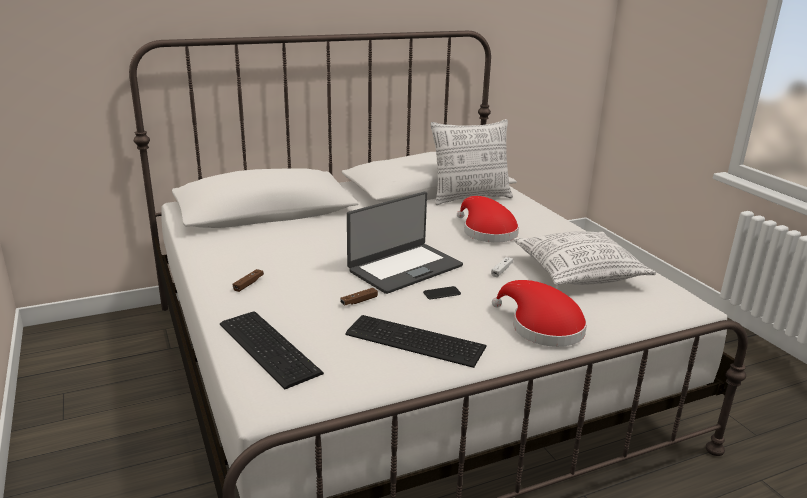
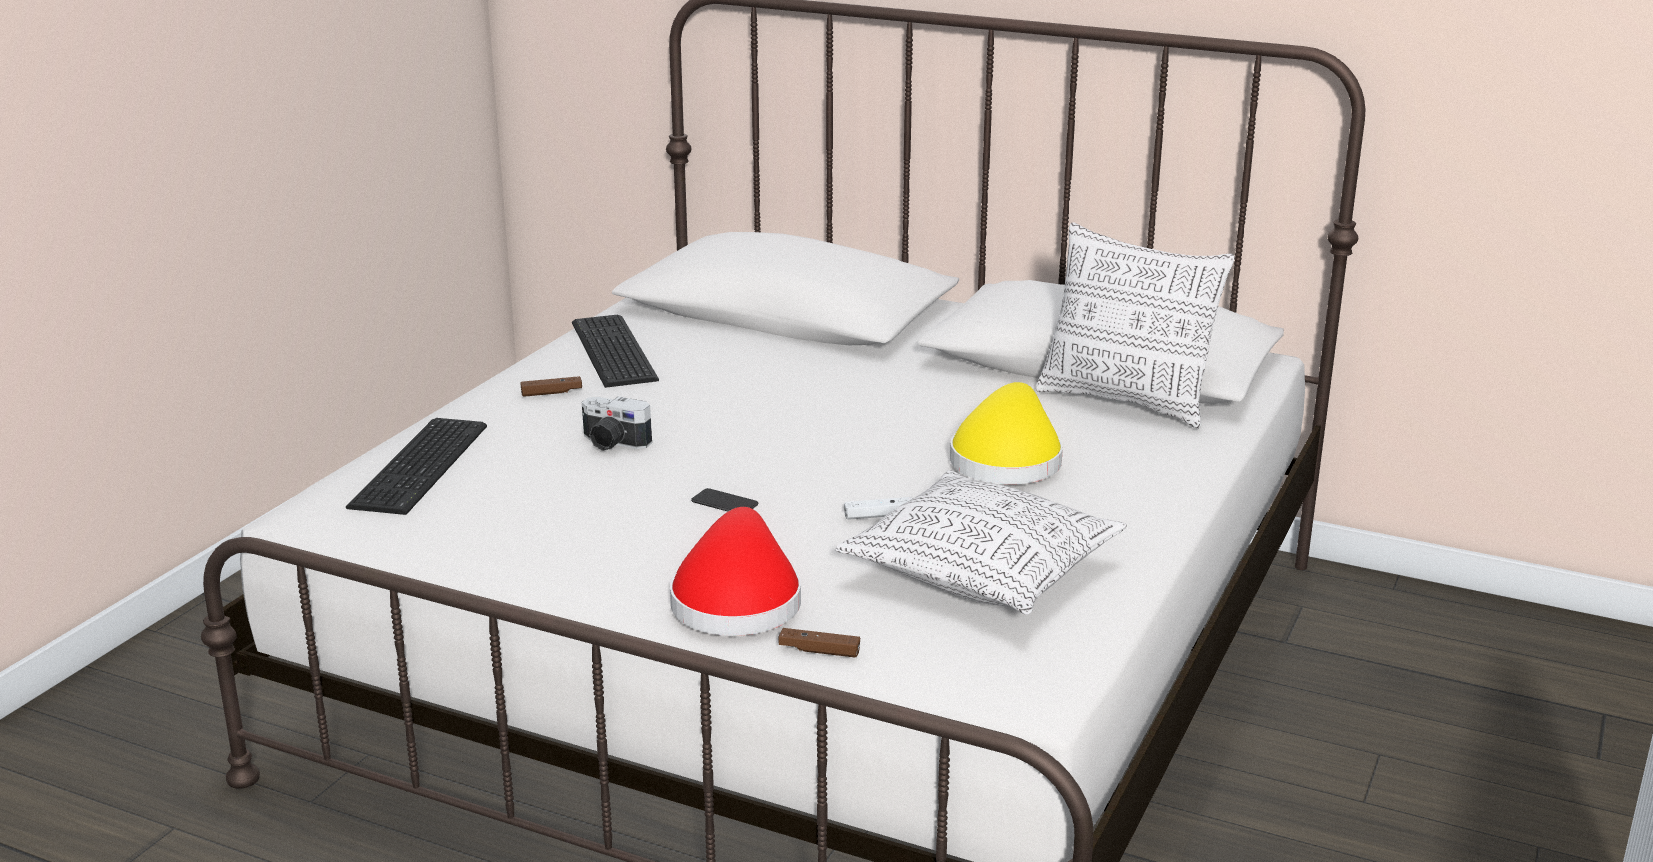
camera: 50 degrees right, 0 degrees up
brown game controller [340,288,378,305] -> brown game controller moved to [779,628,860,657]
keyboard [345,315,487,368] -> keyboard moved to [572,315,659,388]
laptop [347,192,463,294] -> none
red hat [457,196,519,243] -> yellow hat [950,382,1063,484]
none -> camera [582,396,652,451]

